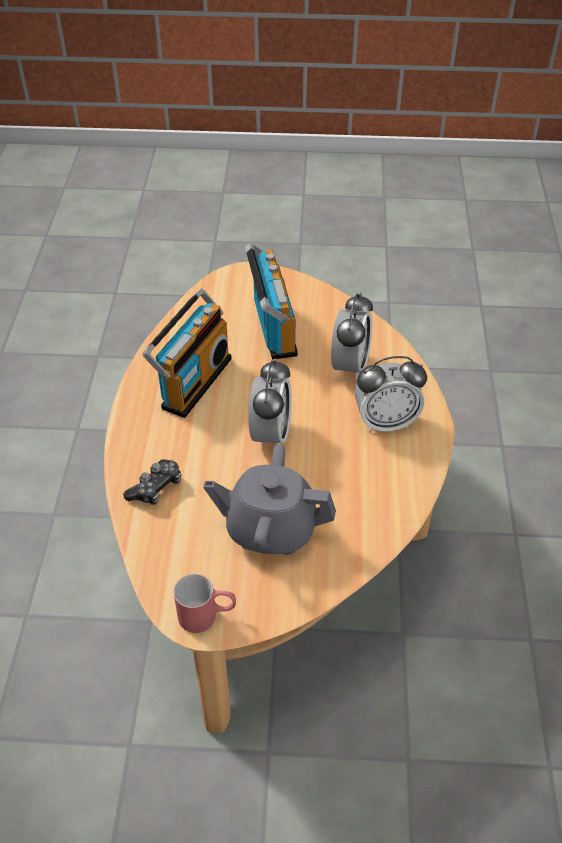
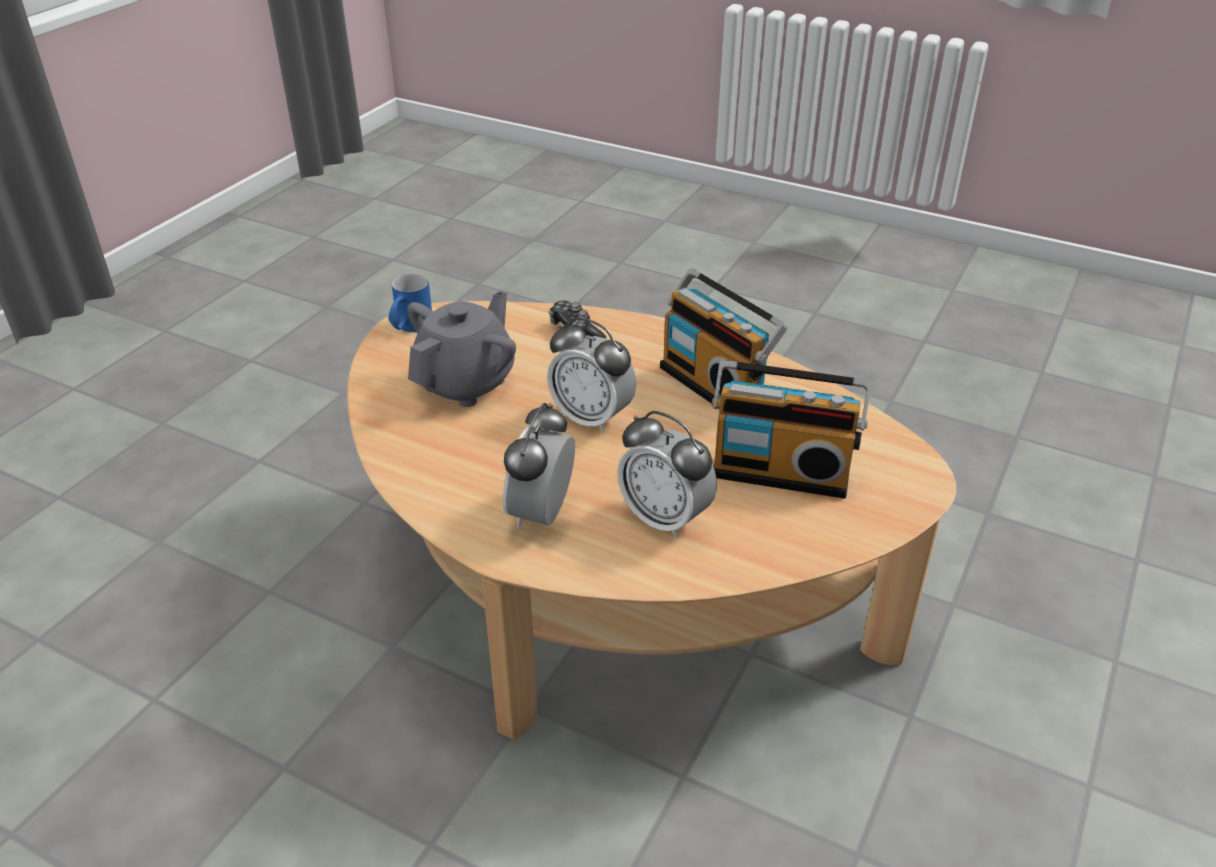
camera: 115 degrees right, 10 degrees down
red mug [174,574,236,633] -> blue mug [388,273,432,332]

